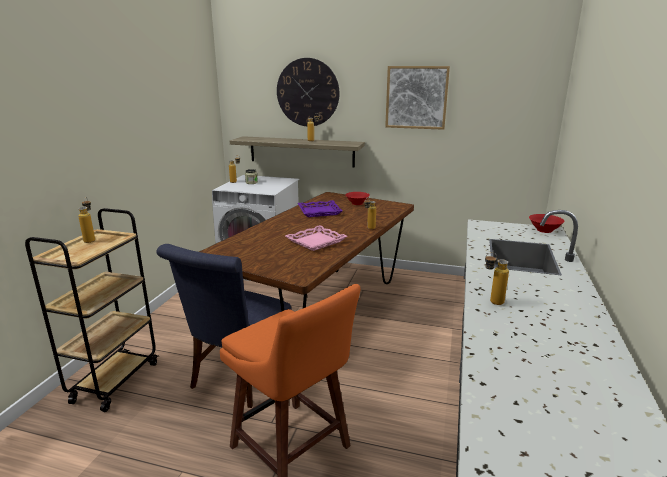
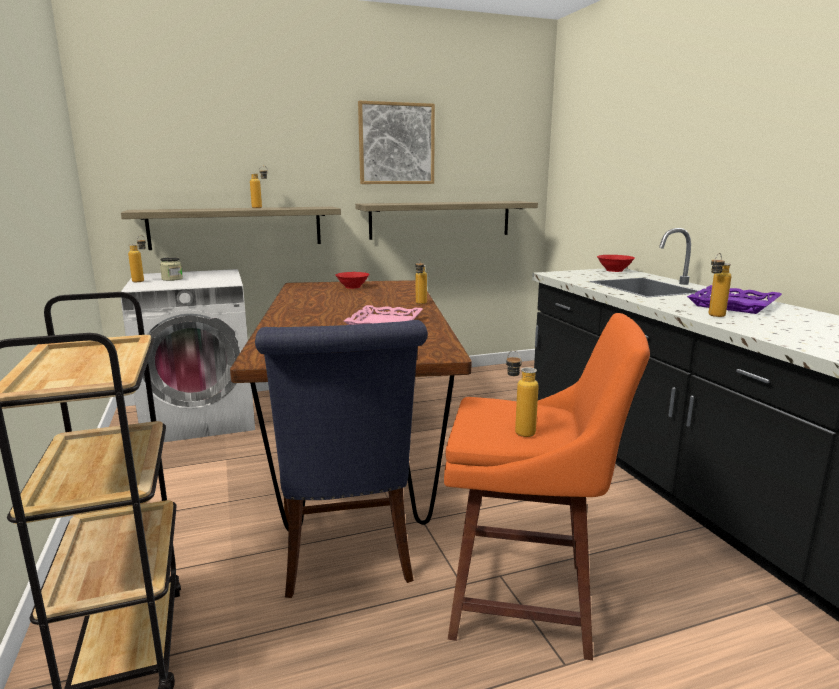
camera: 35 degrees left, 5 degrees down
bottle [78,197,95,243] -> bottle moved to [506,350,539,437]
wall clock [277,58,339,126] -> none
purple tray [297,200,343,217] -> purple tray moved to [687,285,782,314]
none -> shelf [355,201,538,240]

